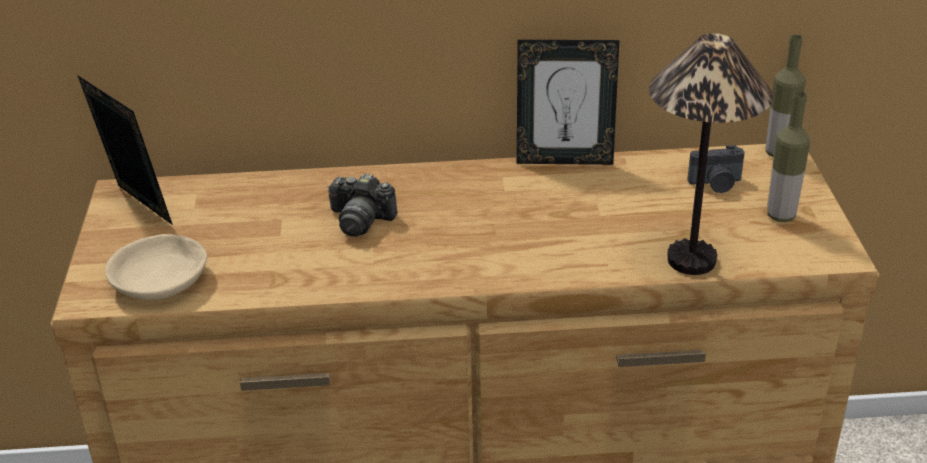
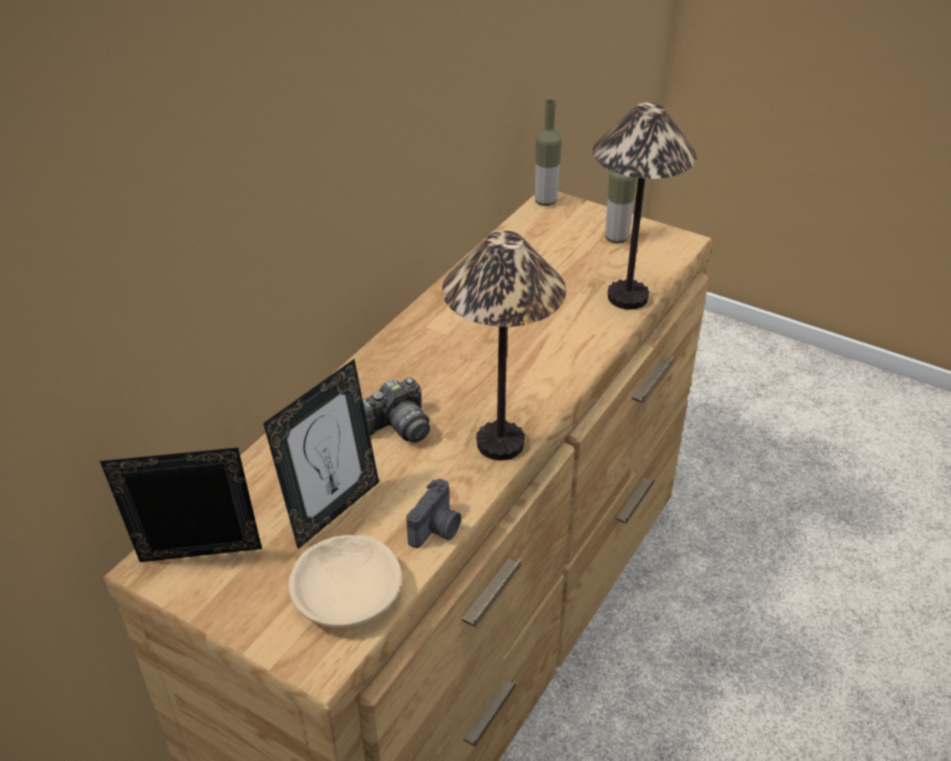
camera: 55 degrees left, 5 degrees up
picture frame [517,40,619,165] -> picture frame moved to [263,359,379,549]
camera [688,145,745,193] -> camera moved to [406,479,461,548]
none -> table lamp [442,231,566,460]

